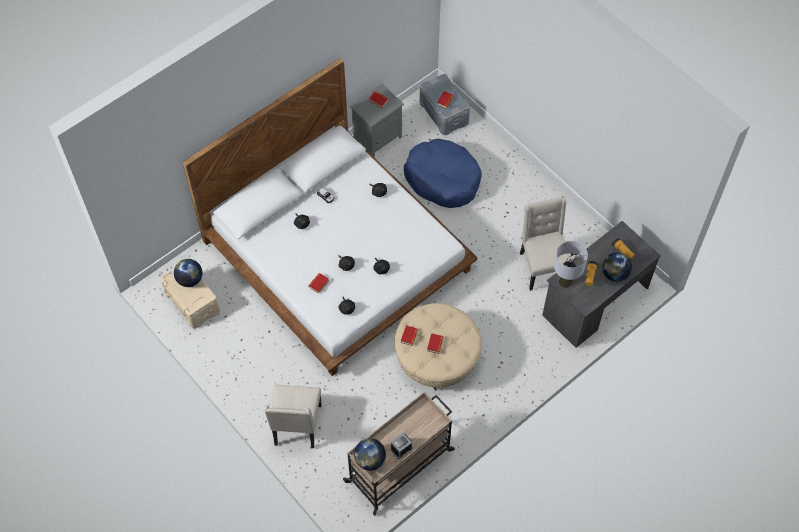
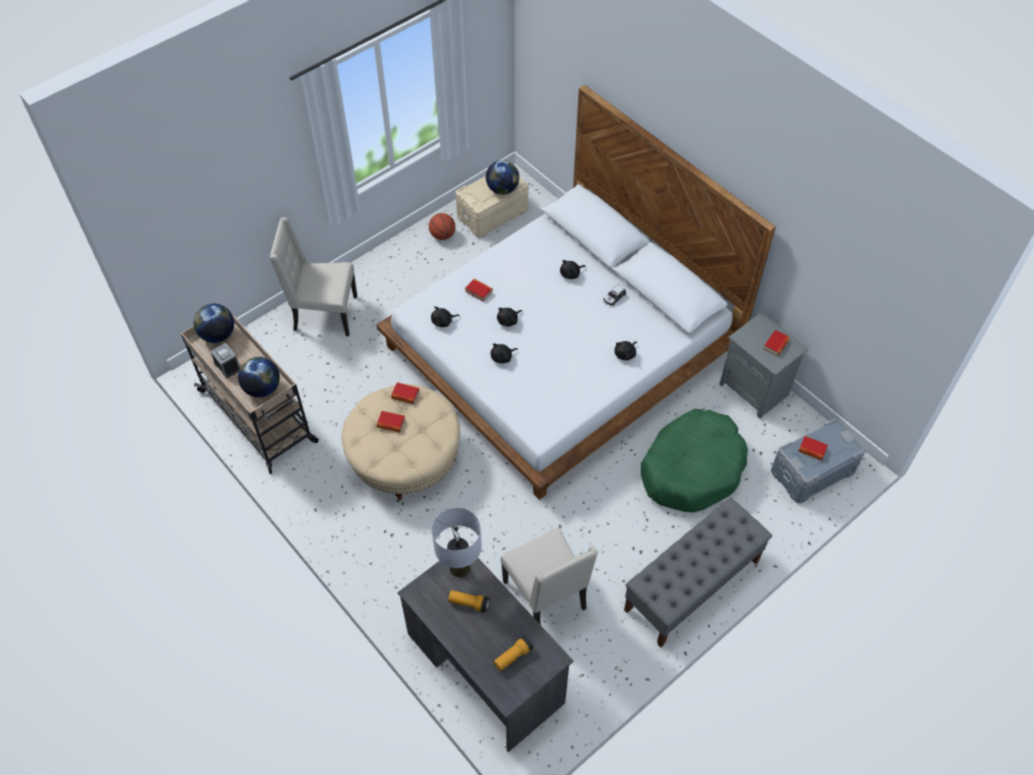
camera: 90 degrees right, 5 degrees down
blue dog bed [404,139,482,208] -> green dog bed [641,409,748,512]
beige chair [520,197,573,291] -> beige chair turned 75 degrees clockwise [500,528,598,625]
globe [602,252,632,282] -> globe moved to [238,357,280,398]
none -> basketball [429,213,455,240]
none -> grey bench [624,497,772,648]

